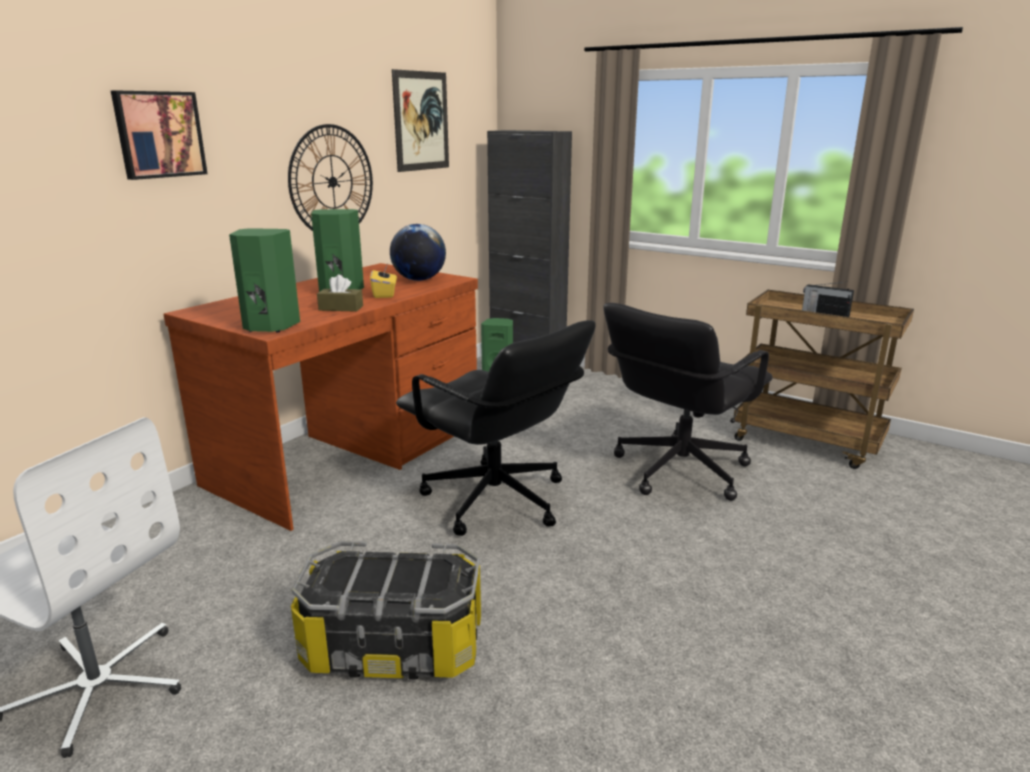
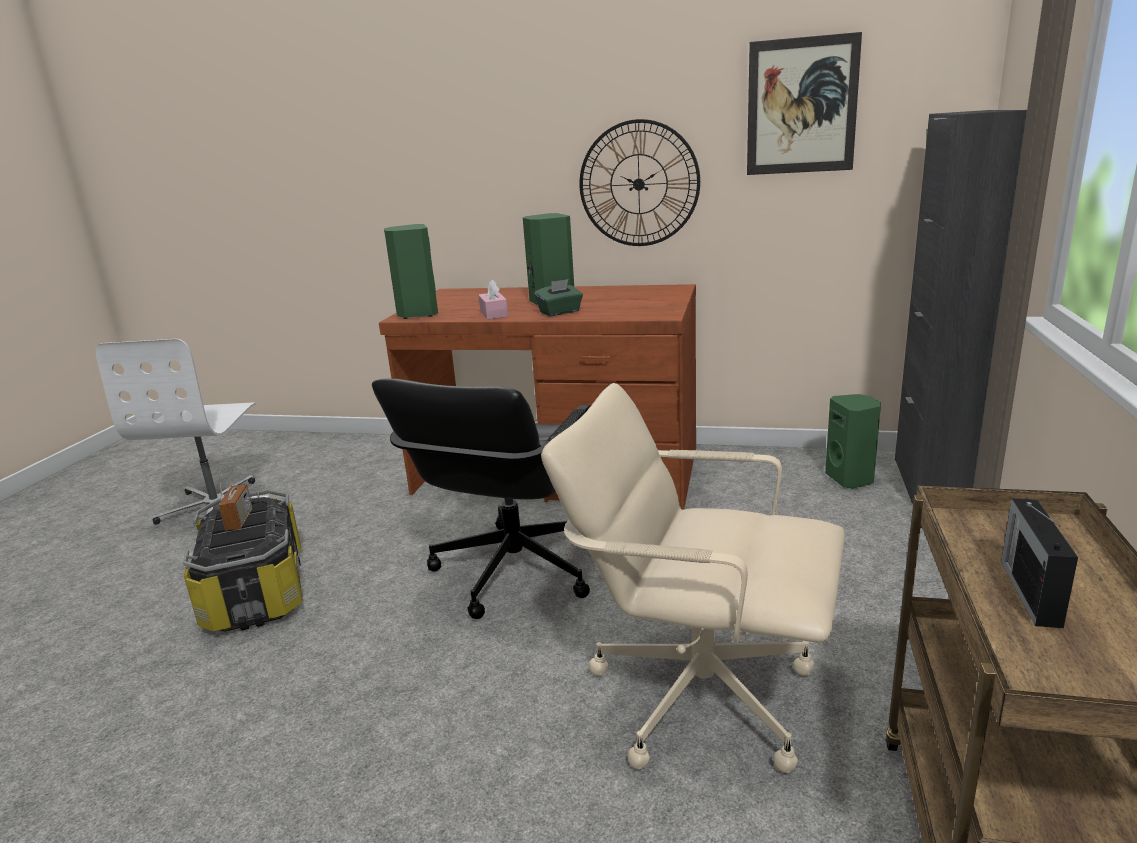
camera: 70 degrees right, 0 degrees up
picture [111,90,208,180] -> none
brown tissue box [317,274,363,312] -> pink tissue box [479,280,508,320]
yellow tissue box [370,265,397,298] -> green tissue box [535,279,583,316]
globe [390,224,446,281] -> none
black office chair [603,303,773,501] -> beige office chair [541,383,845,773]
none -> radio [218,462,253,531]

